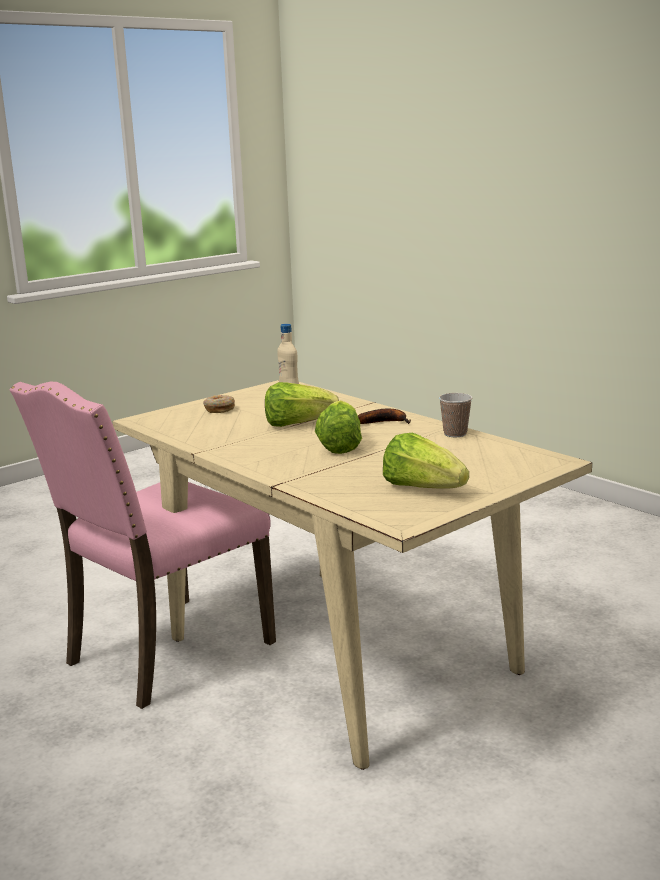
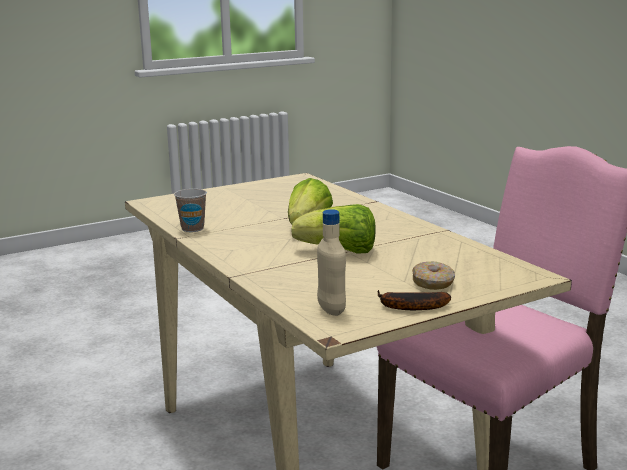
camera: 170 degrees left, 0 degrees up
banana [358,409,411,424] -> banana moved to [378,290,451,310]
lettuce [383,433,469,489] -> none

